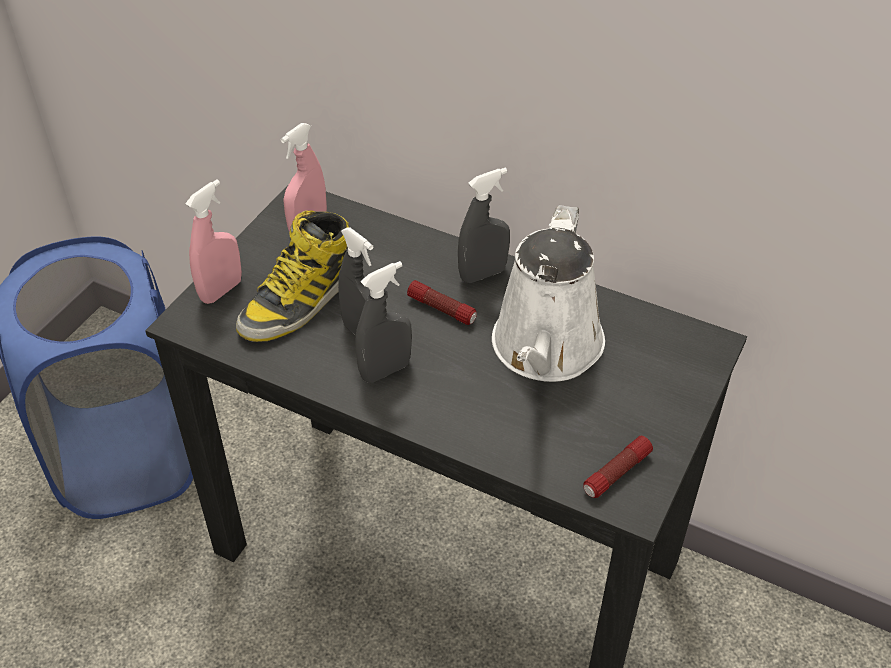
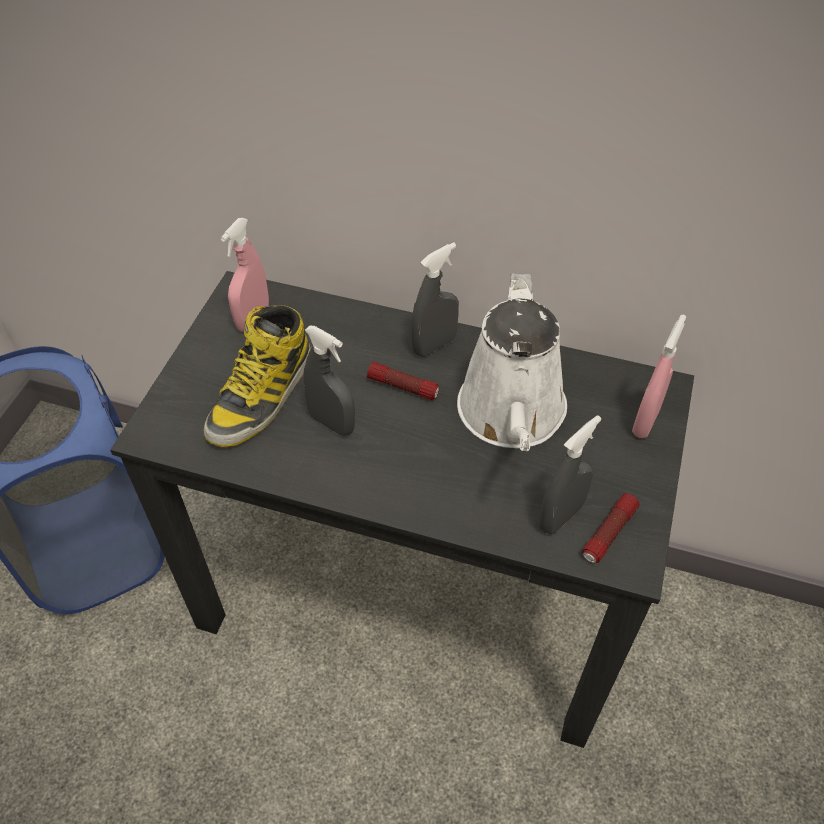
camera: 10 degrees left, 5 degrees up
pink spray bottle [185,179,242,304] -> pink spray bottle moved to [632,315,686,438]
grey spray bottle [355,261,412,383] -> grey spray bottle moved to [539,415,601,534]

